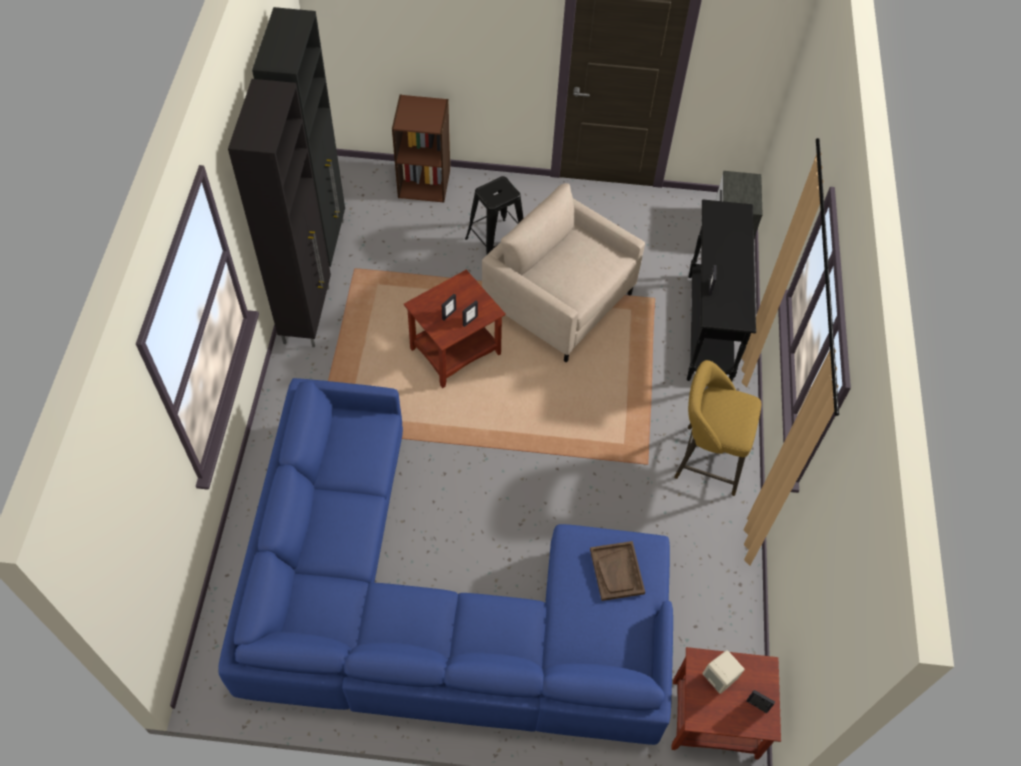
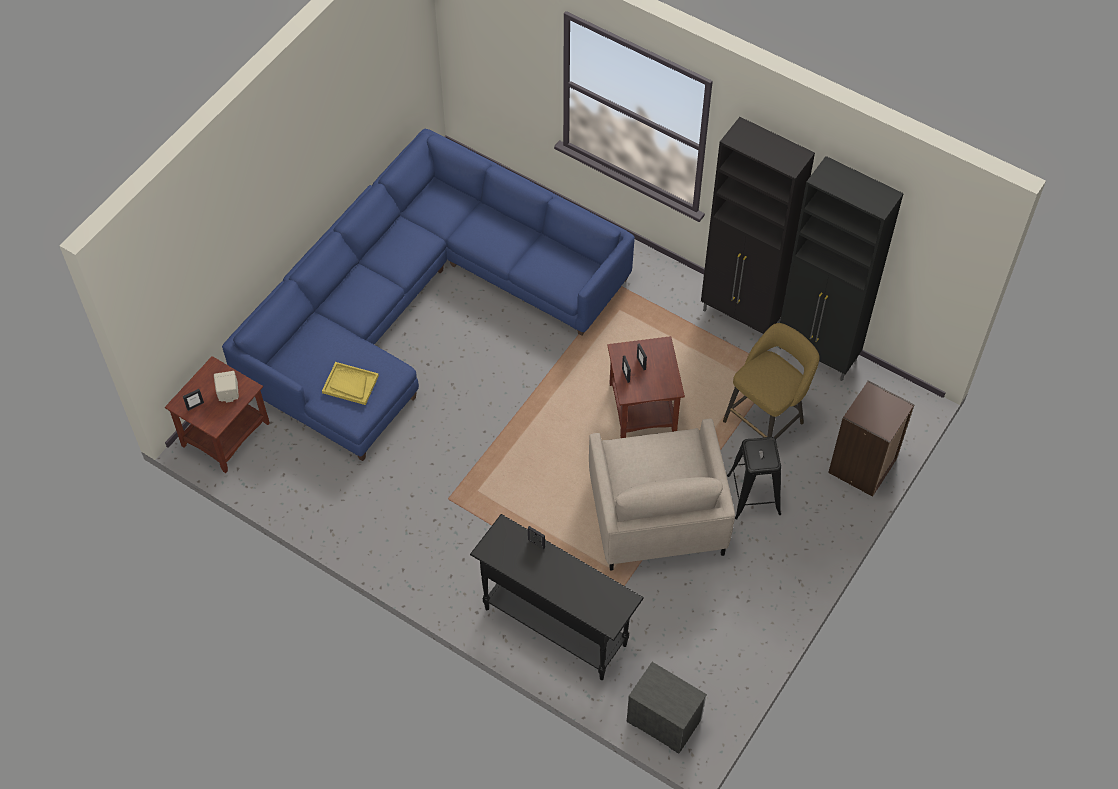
camera: 120 degrees right, 0 degrees up
beige armchair [482,183,645,362] -> beige armchair turned 105 degrees clockwise [589,418,735,571]
brown tray [590,541,645,601] -> yellow tray [322,362,379,405]
yellow stool [674,360,761,496] -> yellow stool moved to [723,323,819,439]

